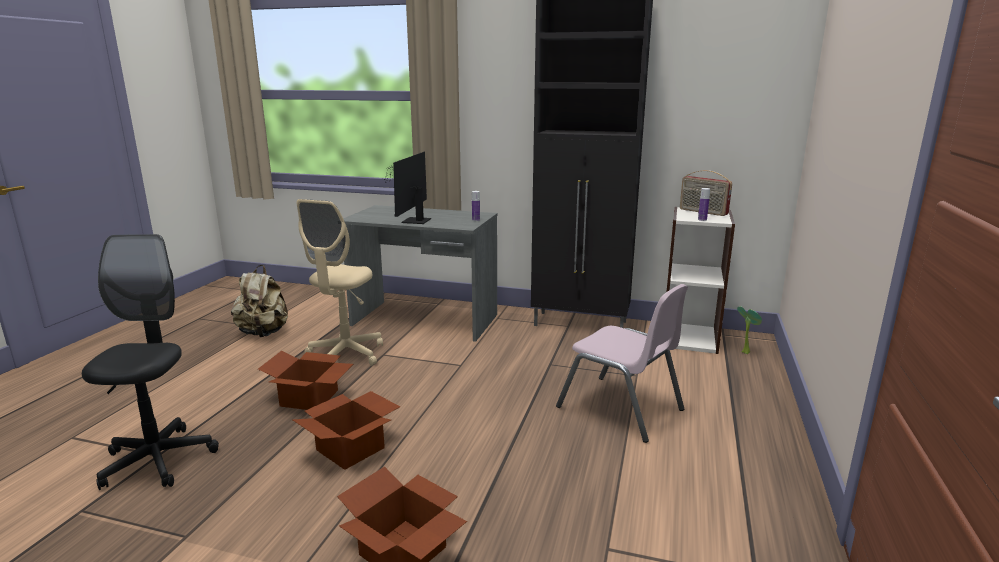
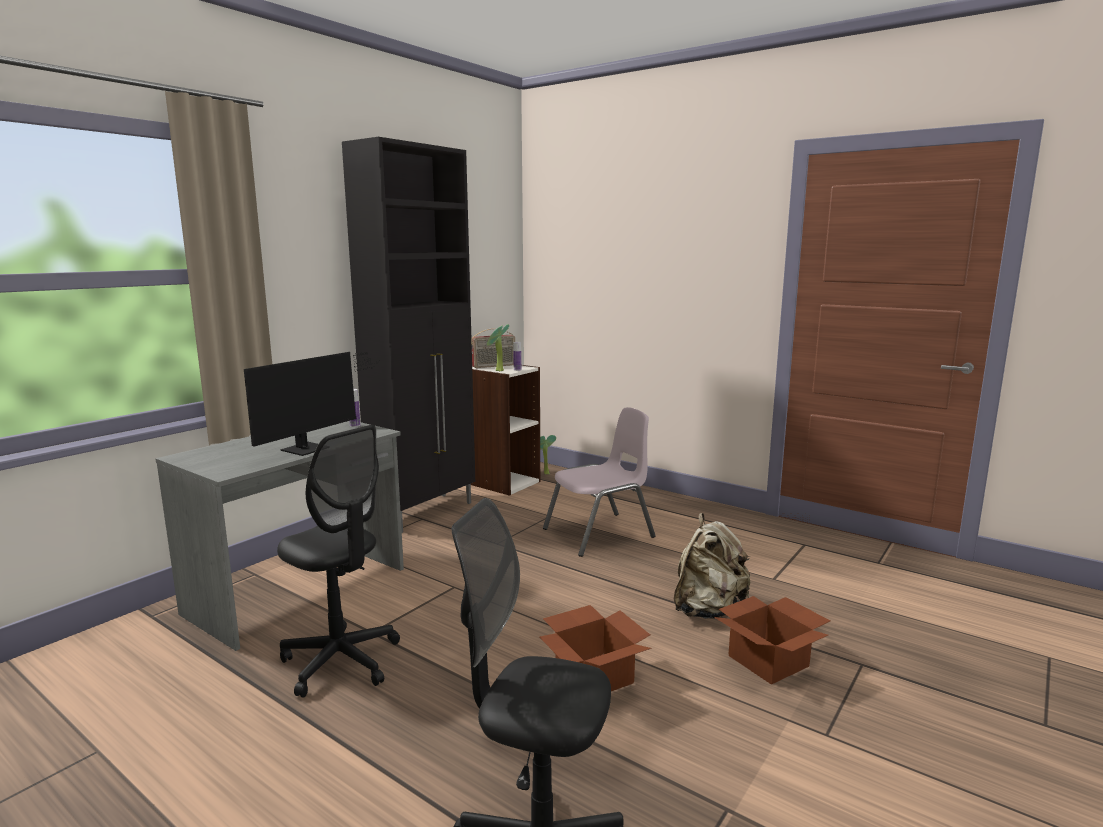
camera: 70 degrees left, 5 degrees down
beige backpack [231,265,288,337] -> beige backpack moved to [674,513,750,619]
cardboard box [258,351,353,410] -> none
beige office chair [297,199,383,366] -> black office chair [277,425,400,698]
monitor [382,152,431,224] -> monitor turned 90 degrees counterclockwise [244,352,379,456]
none -> potted plant [487,324,509,371]

